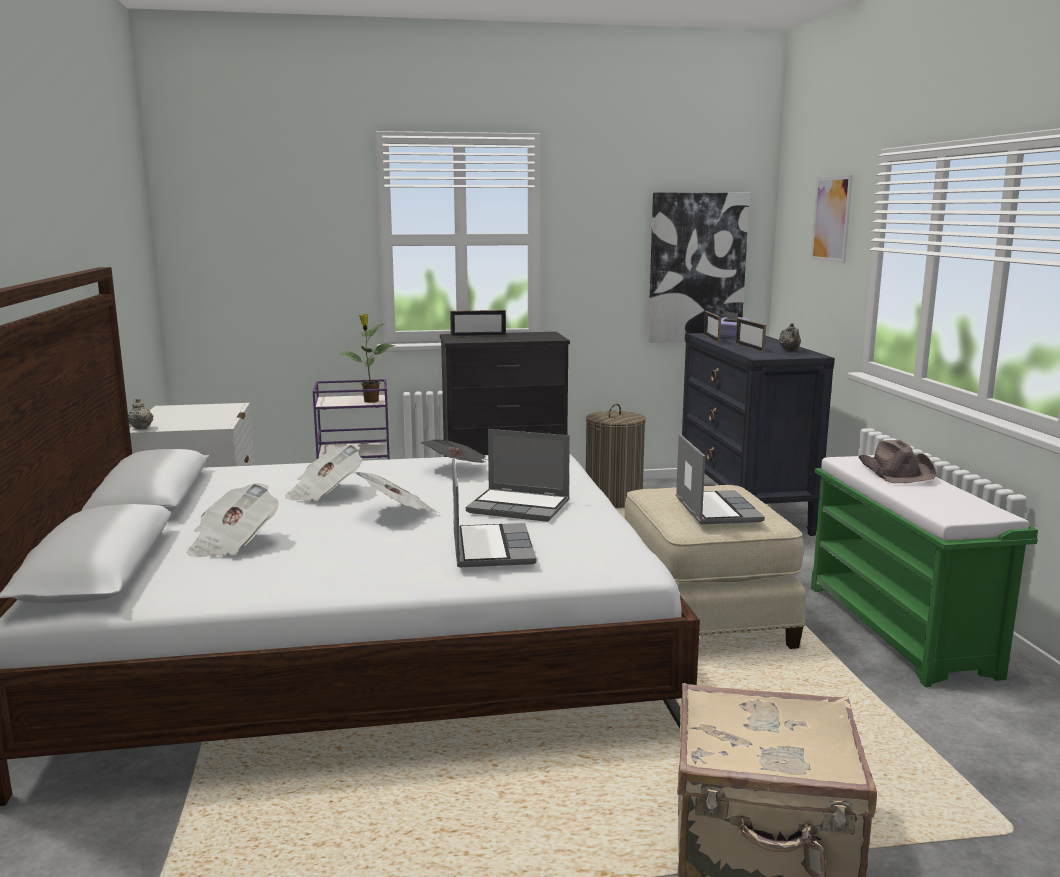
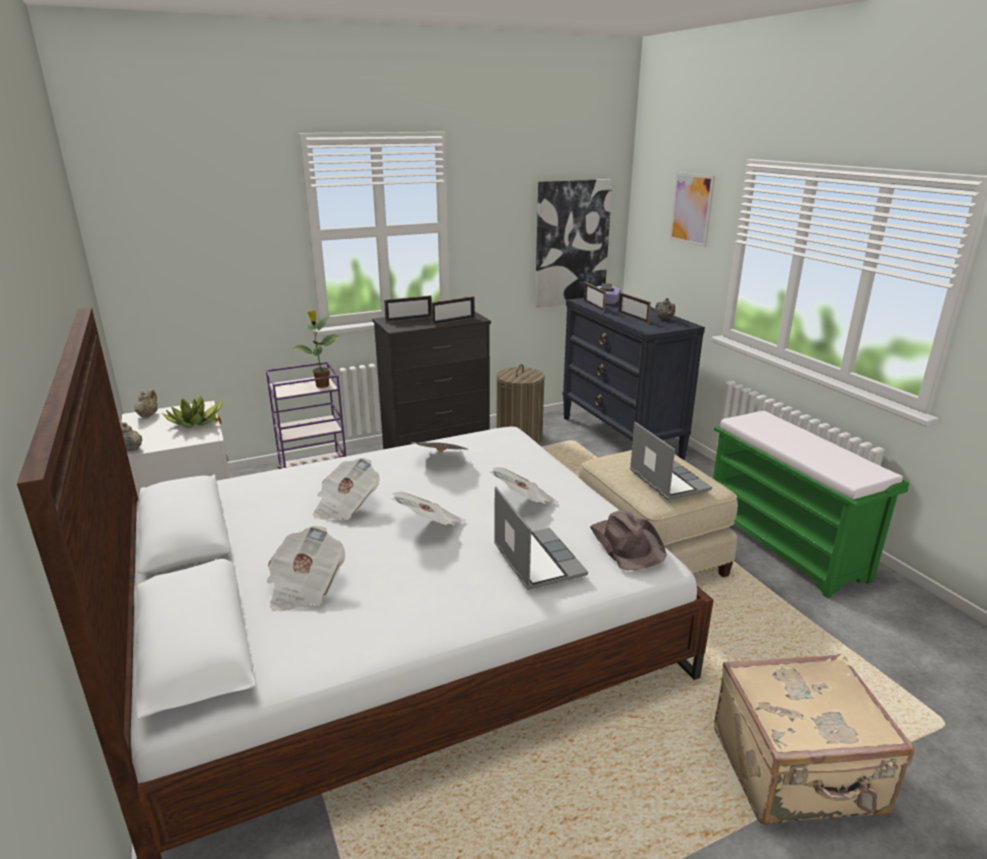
camera: 15 degrees left, 10 degrees up
laptop [466,429,570,522] -> newspaper [490,467,559,504]
brown hat [859,440,937,483] -> brown hat moved to [590,510,667,570]
none -> beige teapot [134,389,158,418]
none -> potted plant [162,396,223,428]
none -> picture frame [431,296,475,325]

